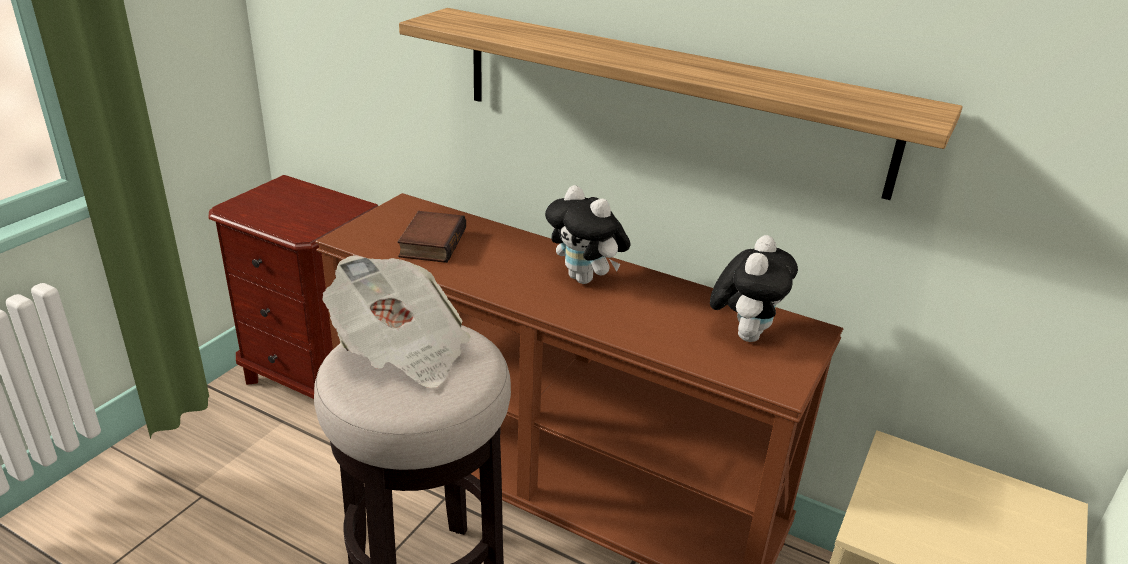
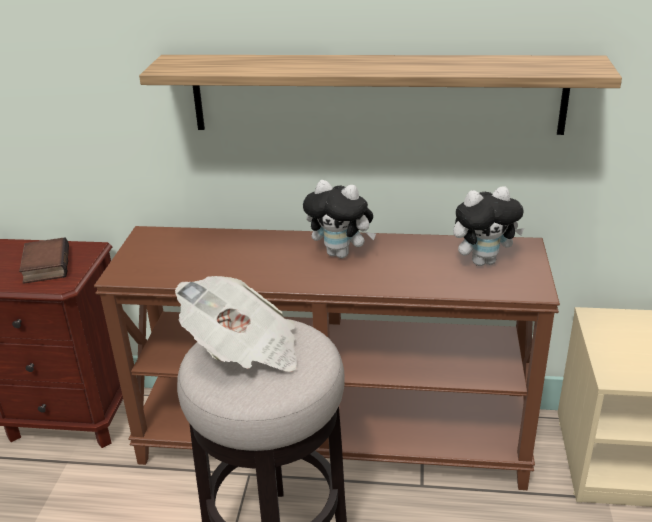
camera: 20 degrees left, 0 degrees up
book [397,211,466,263] -> book moved to [19,237,69,284]
plush toy [710,235,798,342] -> plush toy turned 75 degrees clockwise [453,186,525,266]

